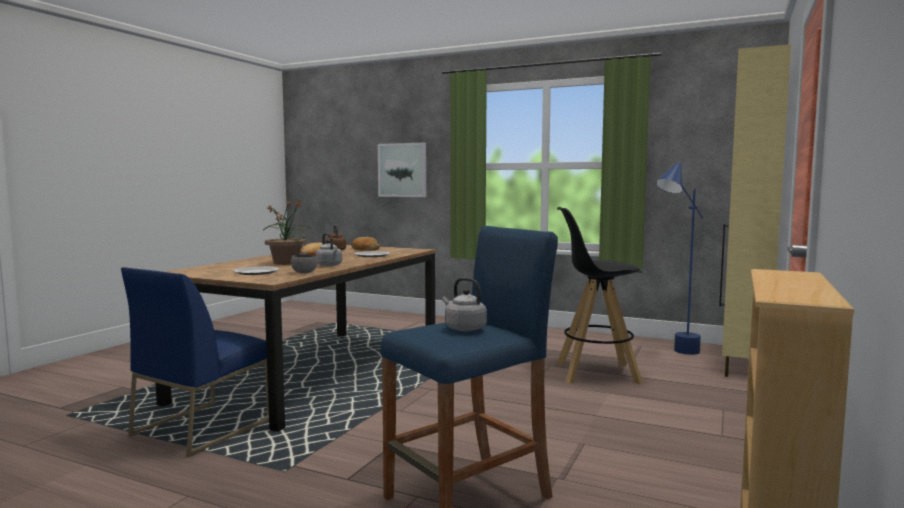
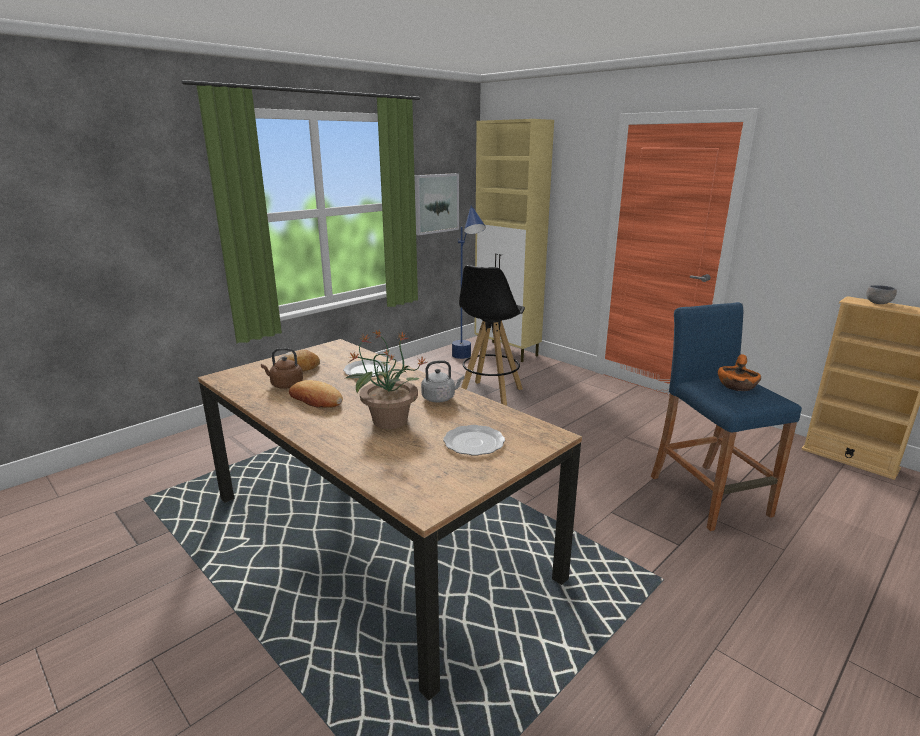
camera: 70 degrees left, 15 degrees up
blue chair [121,267,269,457] -> none
grey bowl [291,254,317,274] -> grey bowl moved to [866,285,897,304]
picture [378,143,426,197] -> picture moved to [414,173,459,235]
grey kettle [442,278,487,331] -> orange bowl [718,354,761,391]

